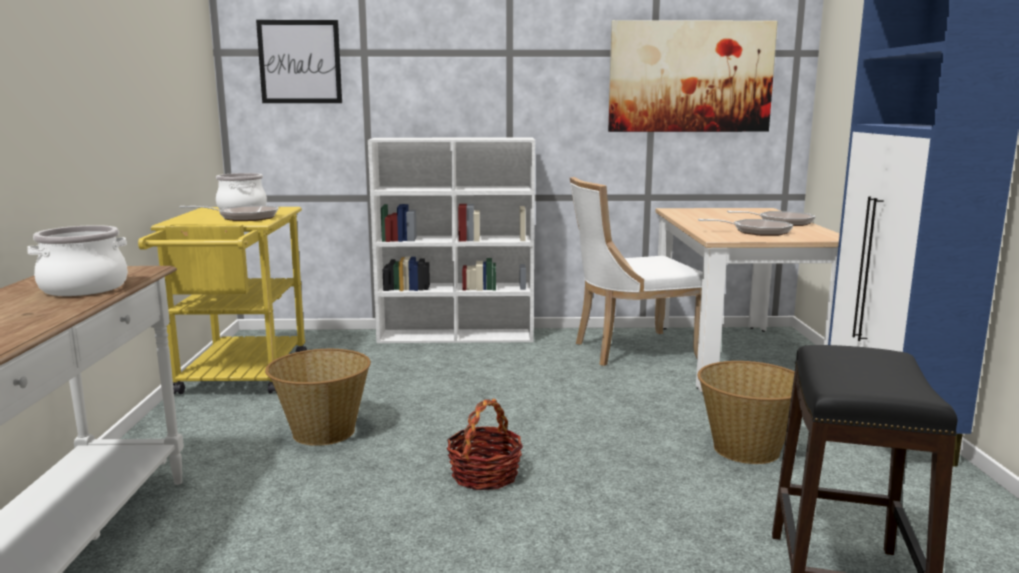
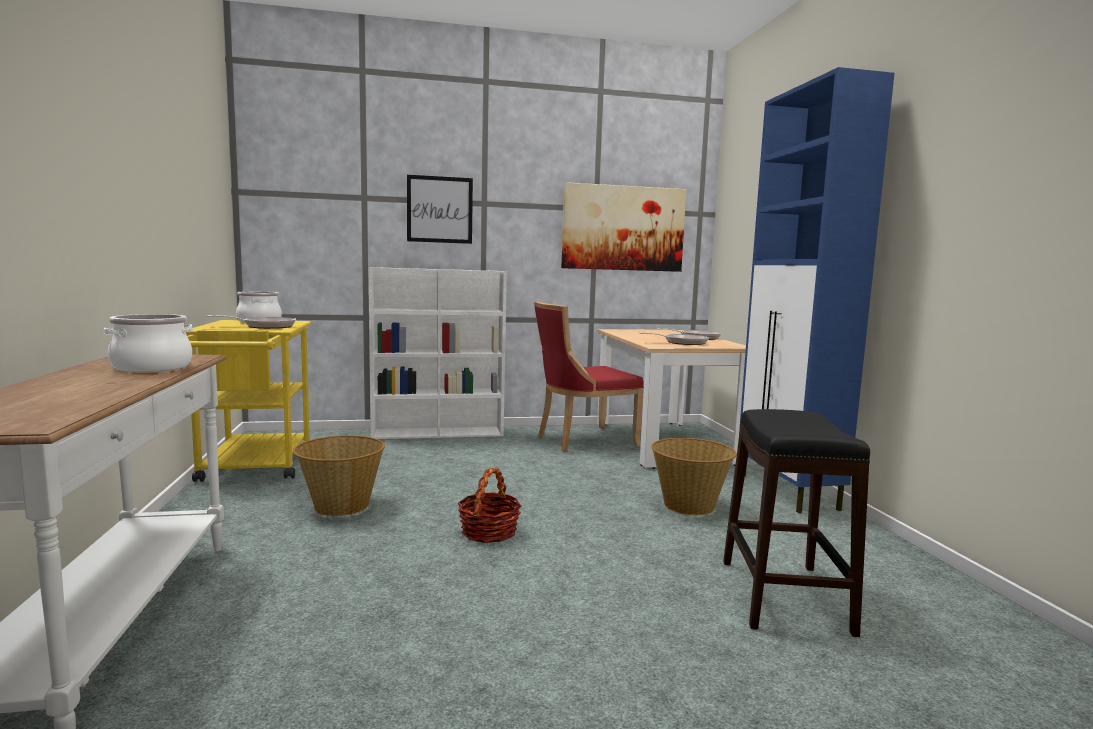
camera: 10 degrees left, 5 degrees down
picture [256,20,342,103] -> picture moved to [407,175,473,244]
white chair [570,177,703,366] -> red chair [534,302,644,452]

